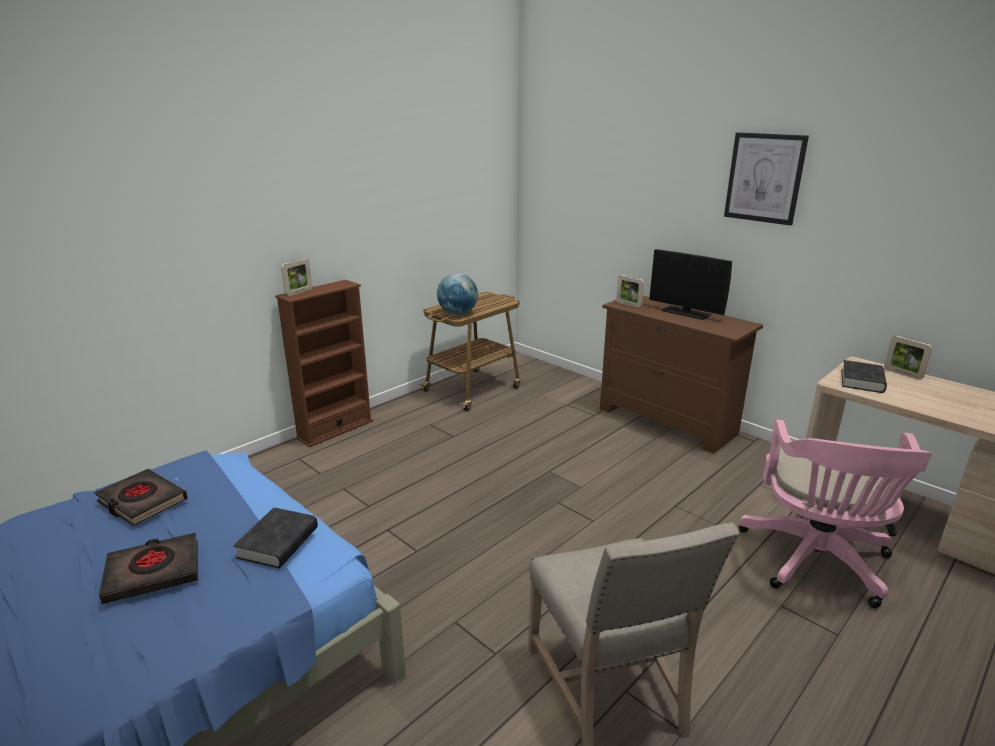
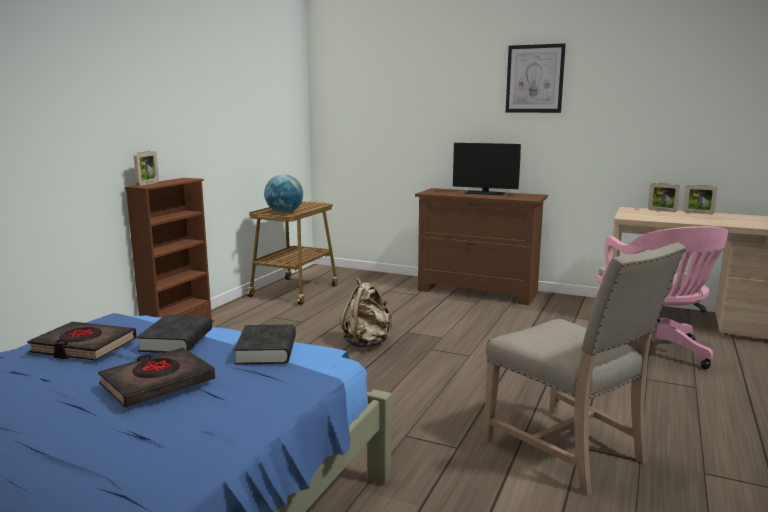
camera: 20 degrees left, 10 degrees down
picture frame [616,275,644,308] -> picture frame moved to [683,185,717,214]
black book [842,360,887,393] -> black book moved to [137,315,212,353]
none -> beige backpack [340,278,392,347]

